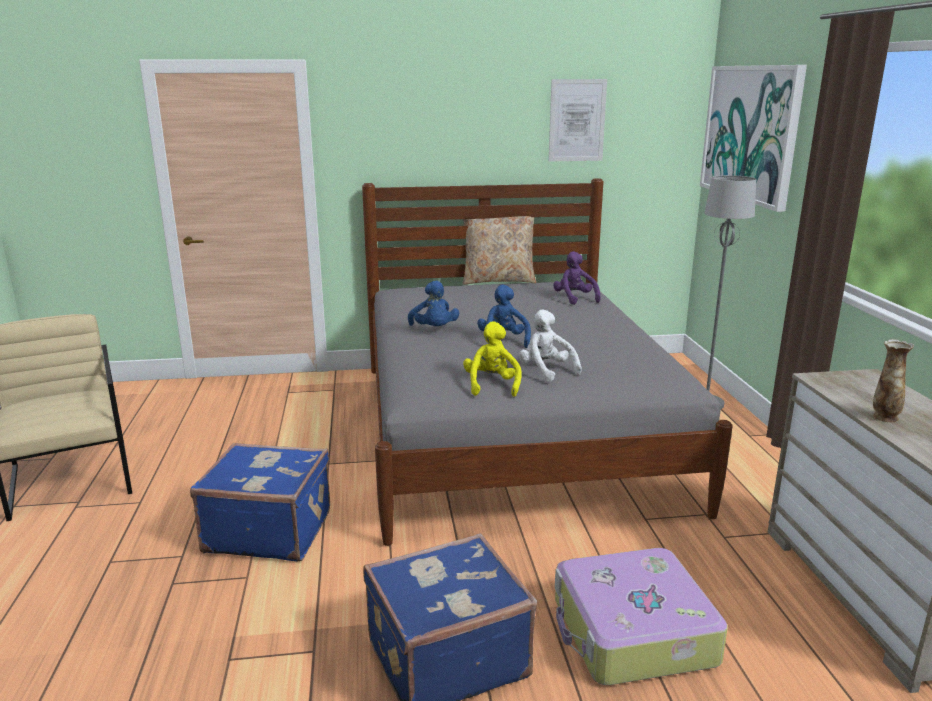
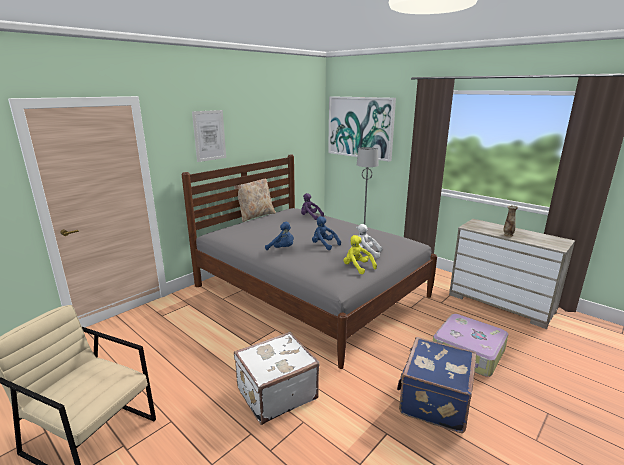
camera: 40 degrees left, 0 degrees up
blue suitcase [190,443,330,561] -> white suitcase [234,332,320,425]
picture [549,79,607,162] -> picture moved to [192,110,226,162]

